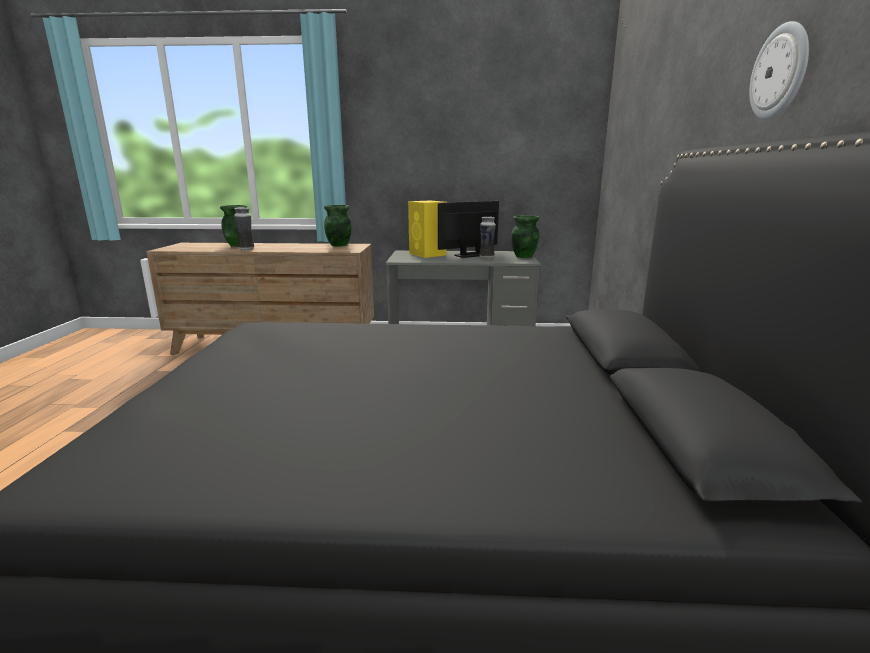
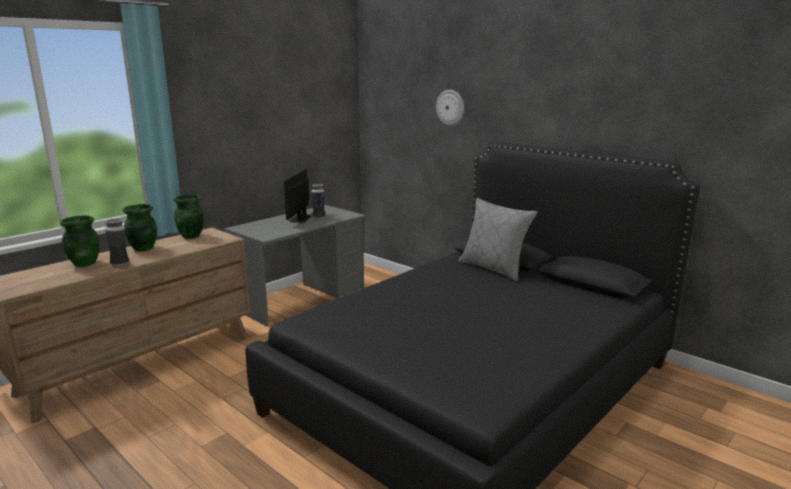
camera: 50 degrees left, 0 degrees up
yellow speaker [408,201,447,258] -> none
green vase [511,215,540,258] -> green vase moved to [123,204,157,251]
wall clock [749,21,809,120] -> wall clock moved to [436,90,464,126]
none -> grey pillow [458,198,538,281]

